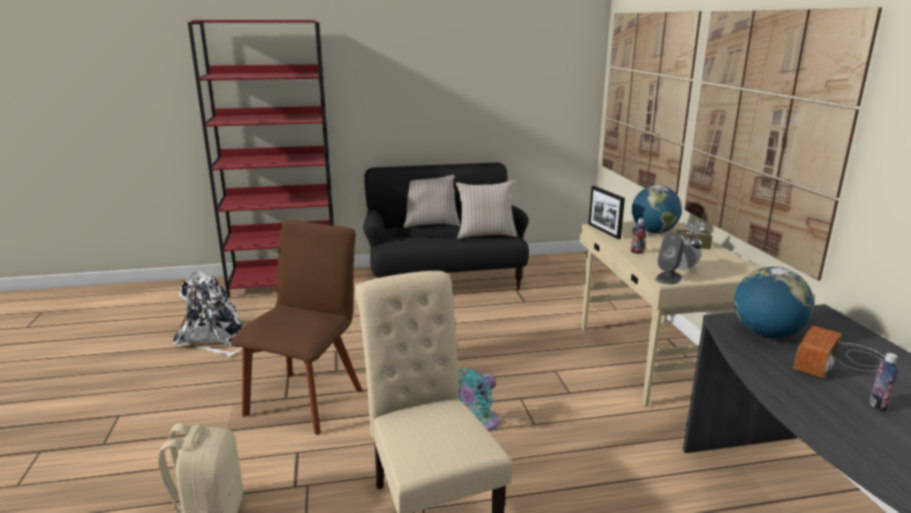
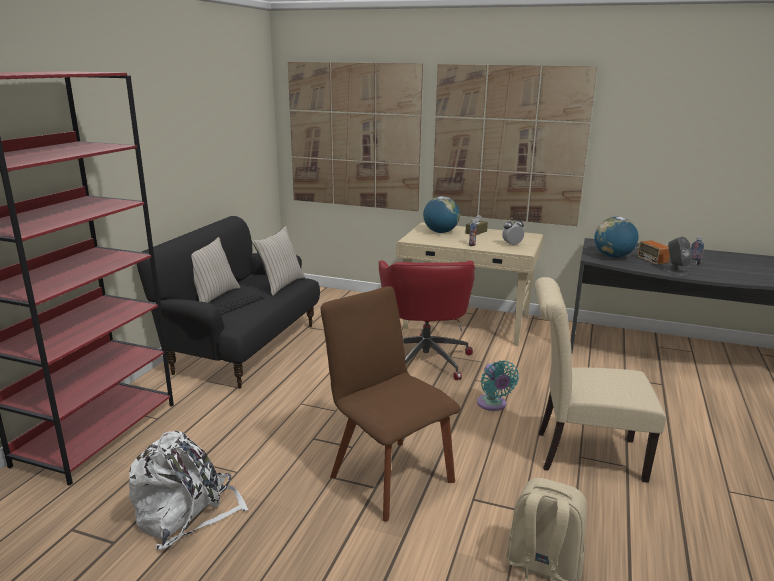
camera: 60 degrees left, 0 degrees up
picture frame [588,186,625,239] -> none
grey speaker [655,232,684,285] -> grey speaker moved to [663,237,692,276]
none -> red office chair [379,260,475,380]

